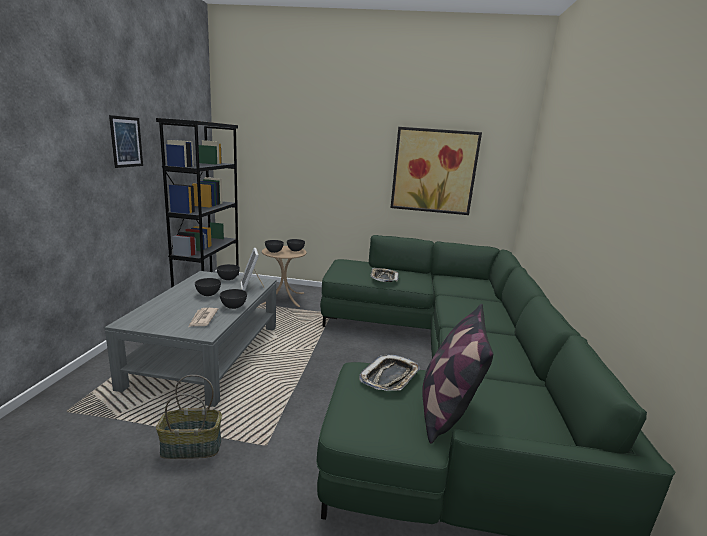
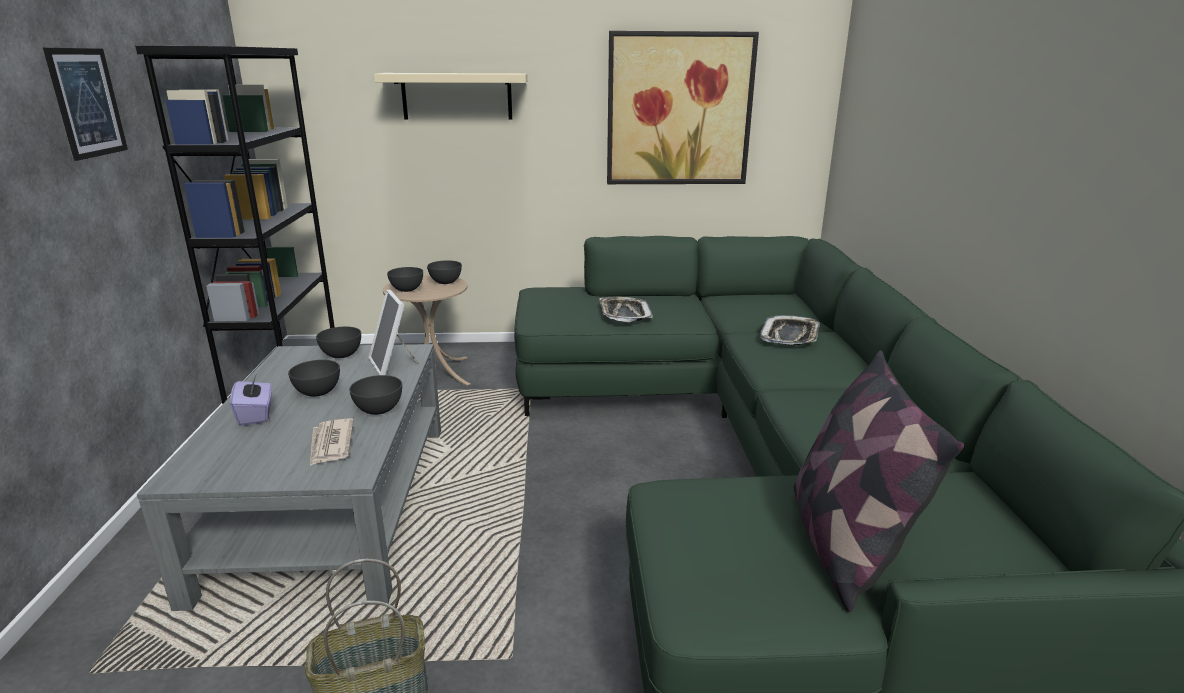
camera: 10 degrees left, 5 degrees up
tray [359,354,420,391] -> tray moved to [760,315,820,345]
none -> purple tissue box [230,373,272,426]
none -> beige shelf [374,73,527,120]

